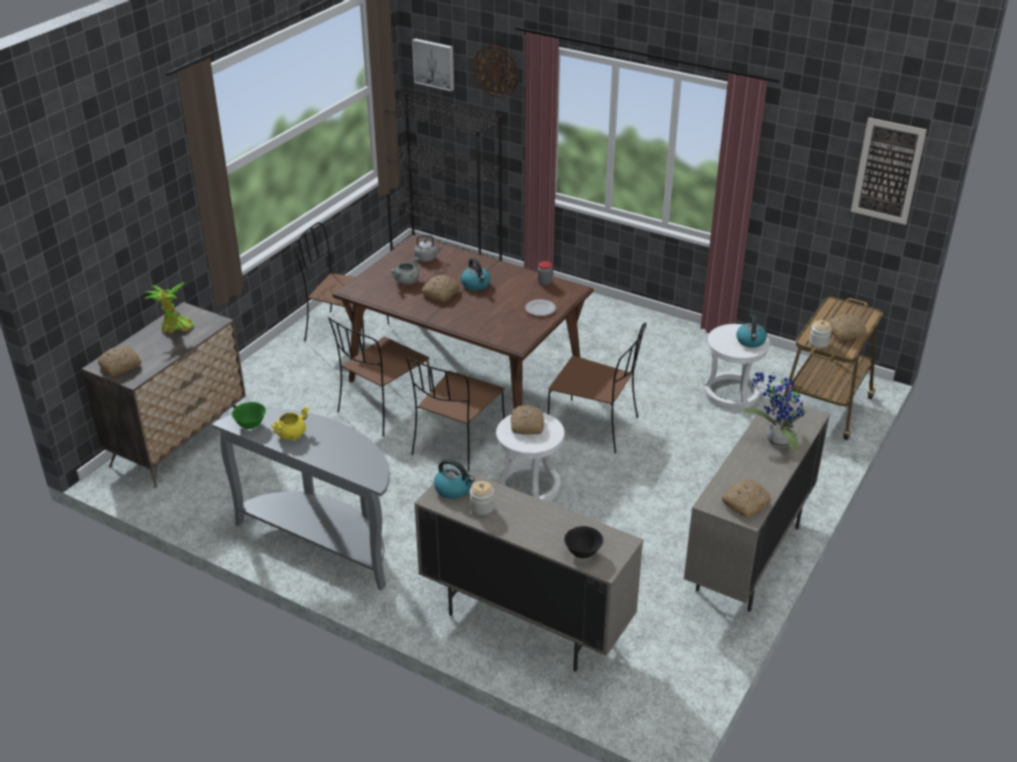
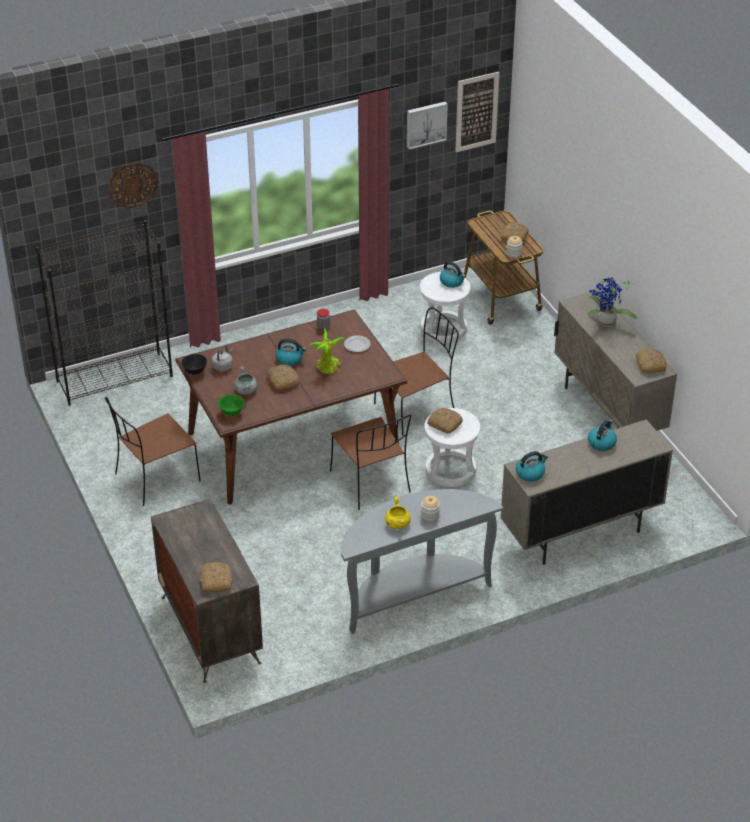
camera: 55 degrees left, 5 degrees up
potted plant [144,282,194,334] -> potted plant moved to [308,328,345,374]
green bowl [232,402,266,429] -> green bowl moved to [218,394,244,416]
brown chair [328,317,432,436] -> none
picture [412,38,454,91] -> picture moved to [407,102,448,149]
jar [470,481,494,515] -> jar moved to [421,496,440,522]
black bowl [564,526,603,558] -> black bowl moved to [181,354,207,375]
none -> kettle [588,420,617,451]

